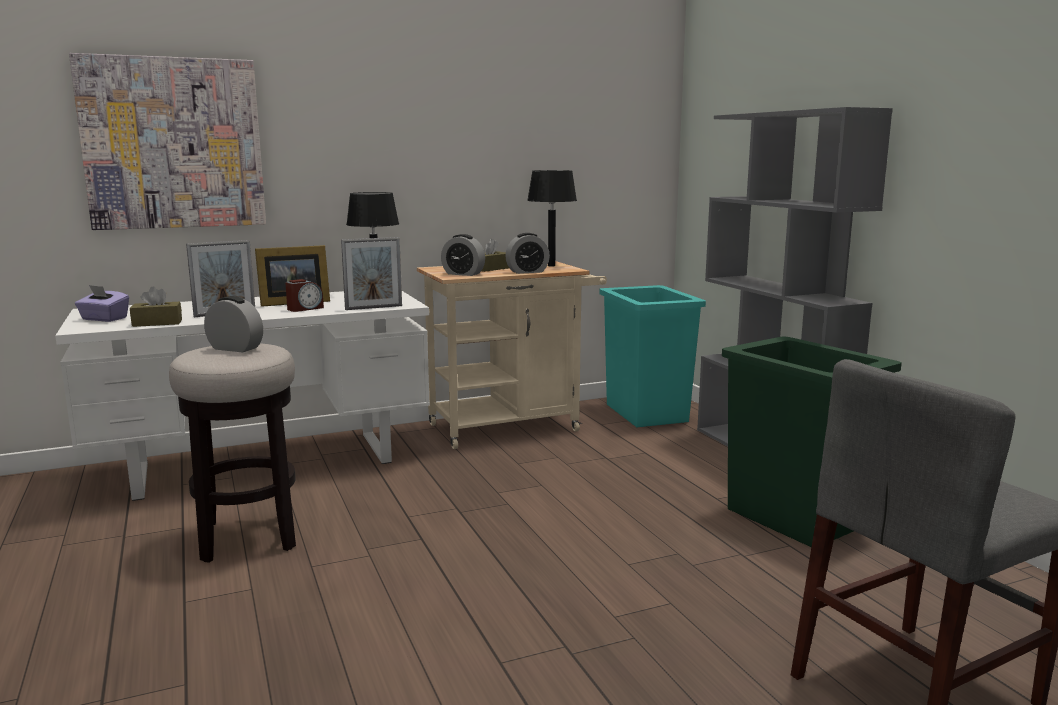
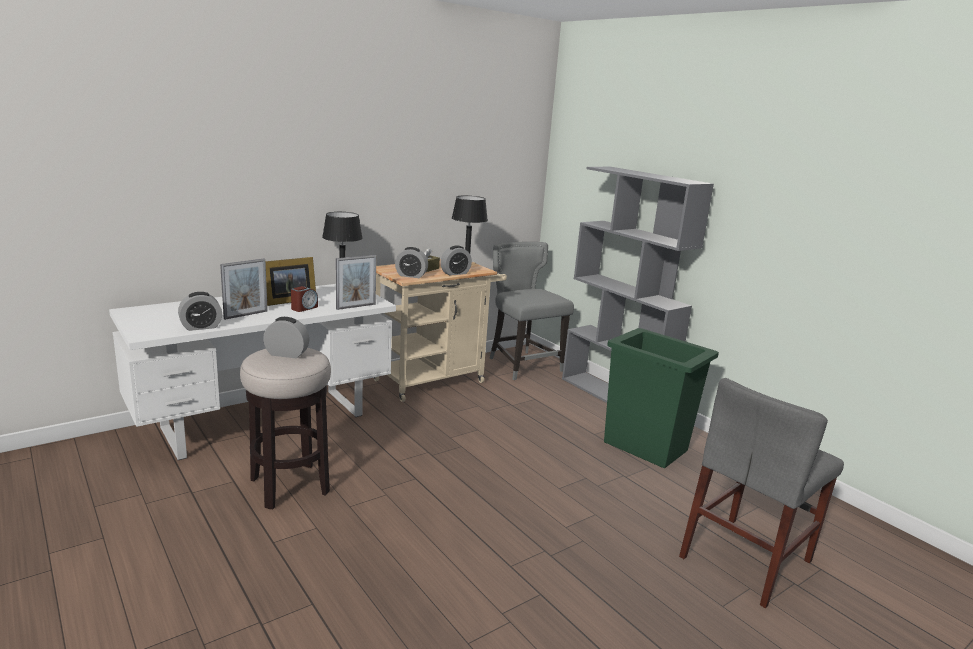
camera: 15 degrees left, 5 degrees up
picture [69,53,266,230] -> none
purple tissue box [75,285,129,322] -> none
brown tissue box [130,287,182,327] -> alarm clock [178,292,222,331]
turquoise trash can [600,285,706,427] -> grey chair [489,242,574,380]

